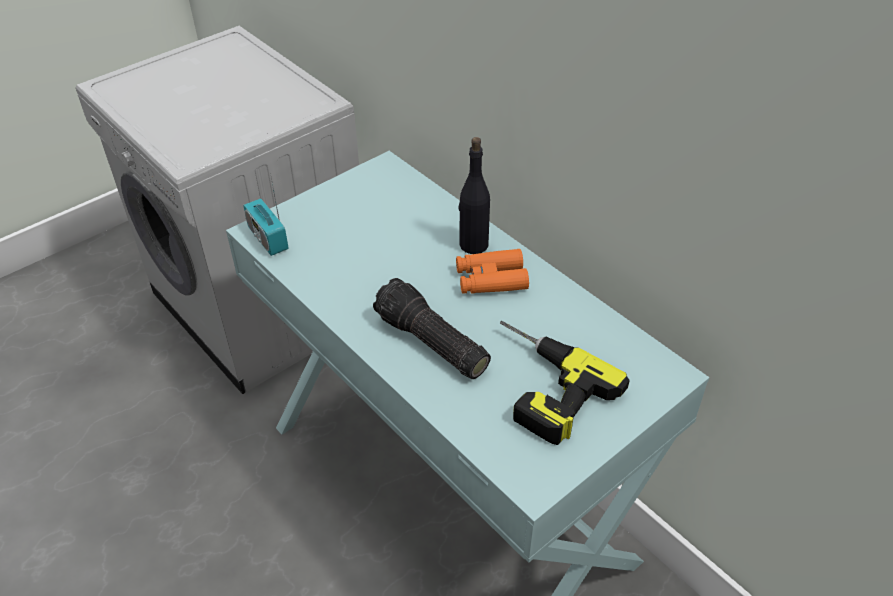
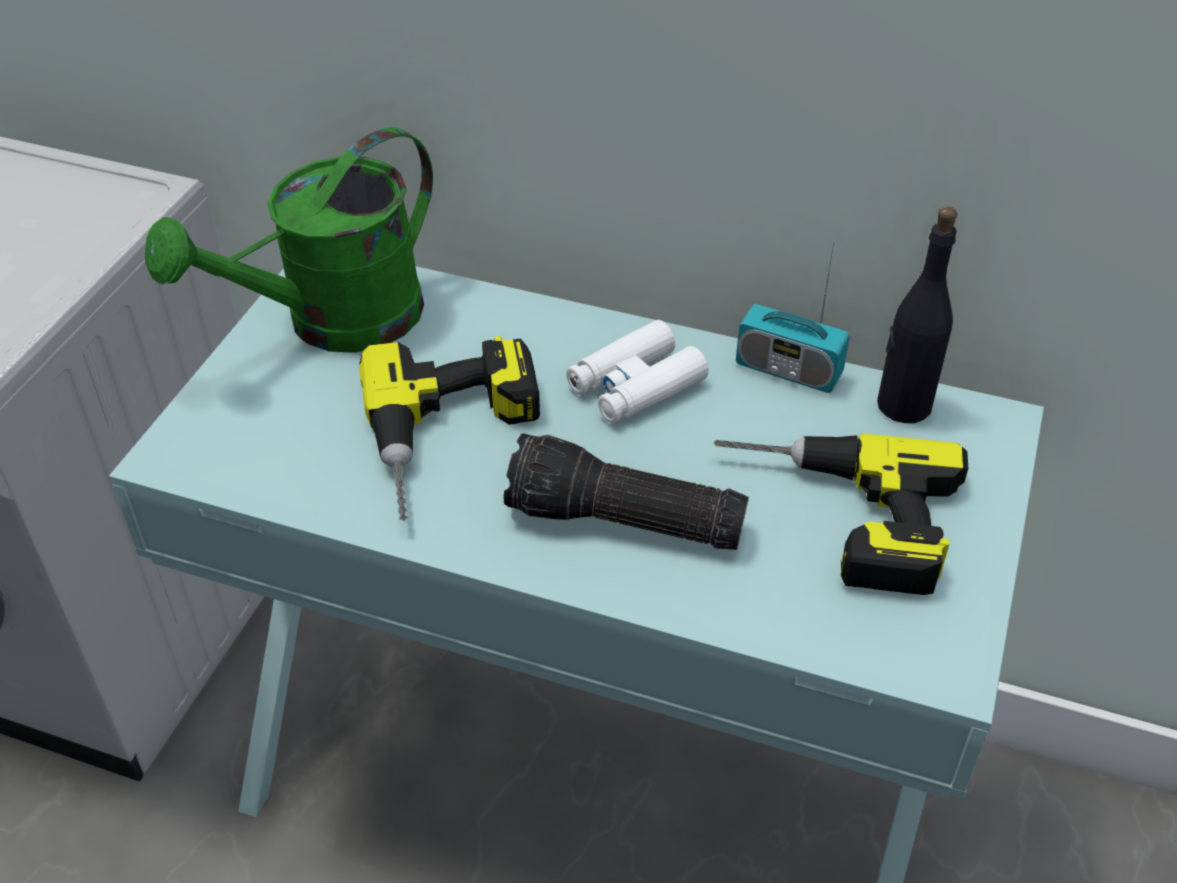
camera: 30 degrees left, 0 degrees up
radio [243,173,289,256] -> radio moved to [736,242,850,393]
orange binoculars [456,249,529,294] -> white binoculars [566,320,709,424]
black bottle [459,137,490,254] -> black bottle moved to [877,207,957,423]
none -> green watering can [145,127,433,353]
none -> power drill [359,336,540,521]

